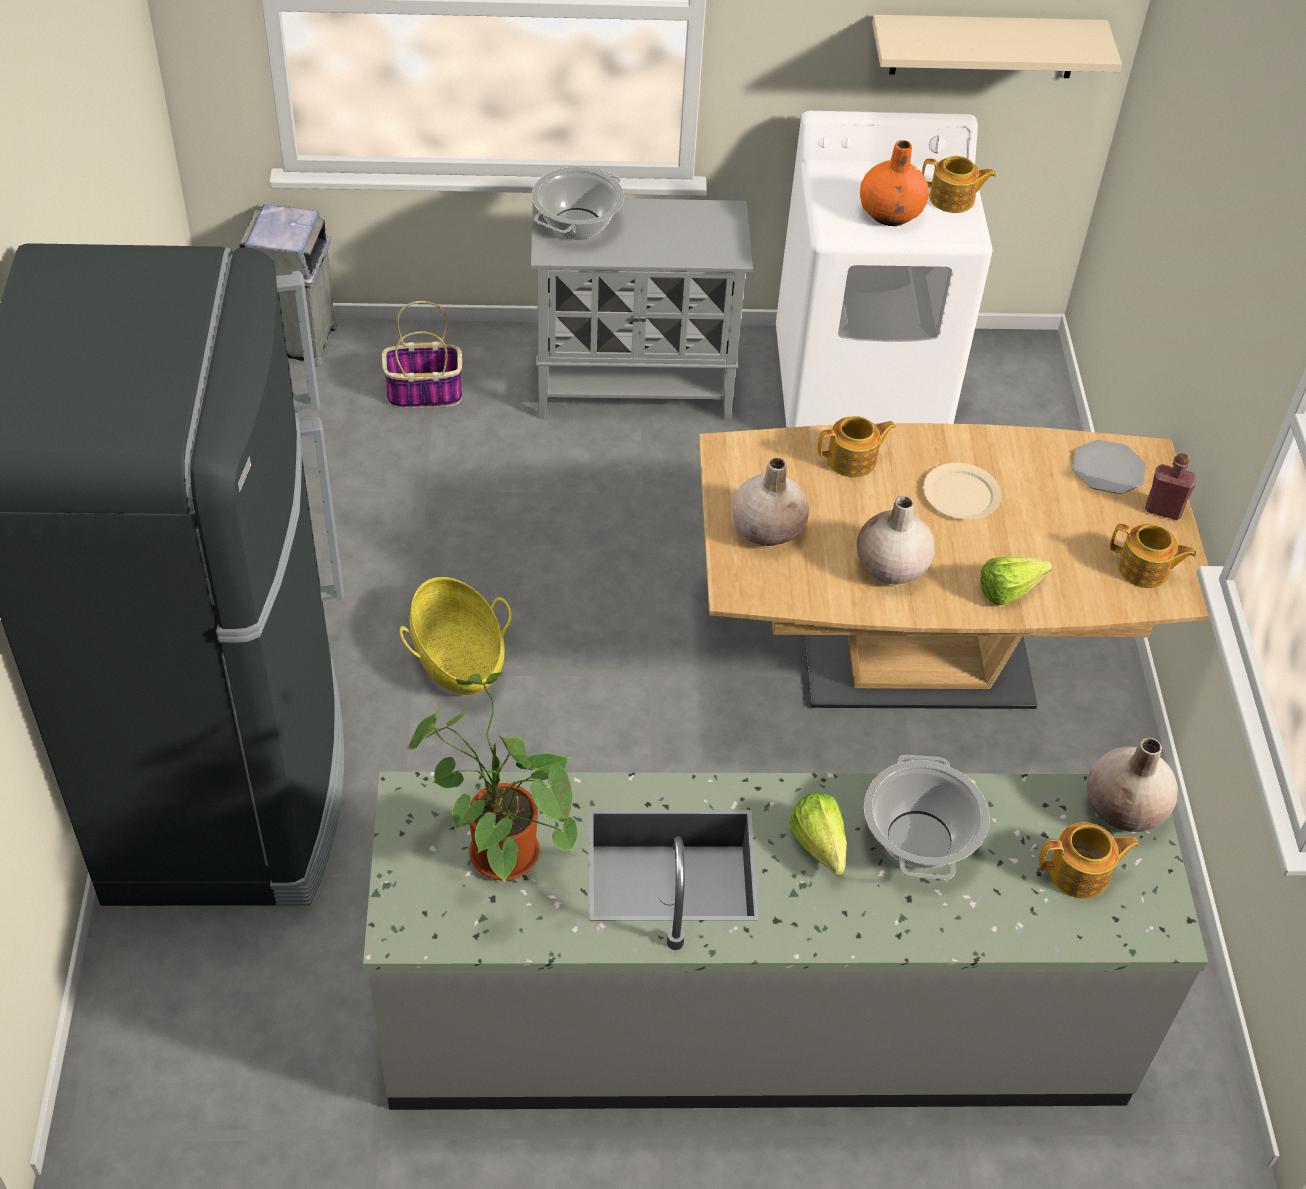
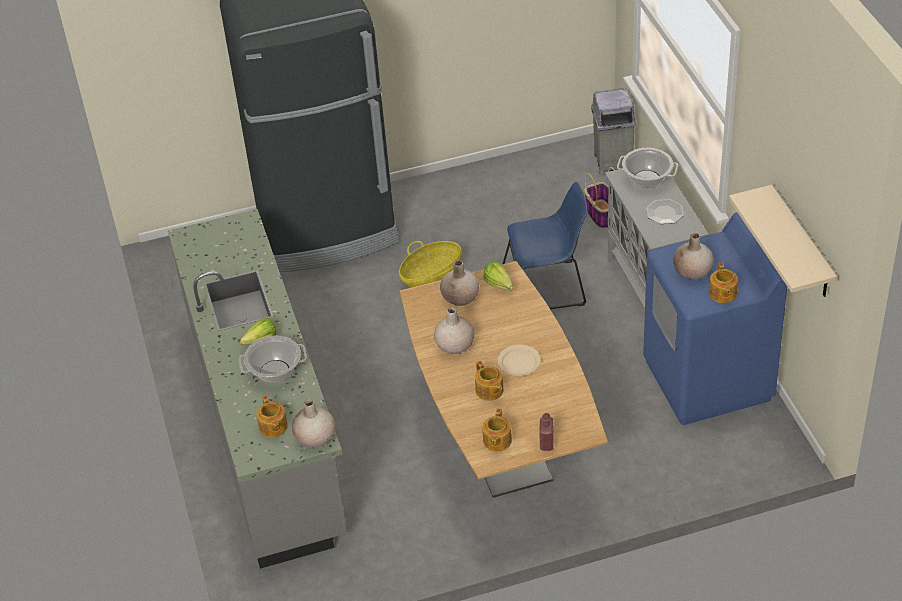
camera: 80 degrees right, 5 degrees down
potted plant [408,672,578,882] -> none
white washing machine [776,111,993,428] -> blue washing machine [643,212,787,425]
teapot [818,416,896,478] -> teapot moved to [475,361,504,401]
orange vase [860,140,929,226] -> beige vase [673,233,714,280]
lettuce [980,557,1052,605] -> lettuce moved to [484,261,513,291]
plate [1072,440,1146,494] -> plate moved to [646,199,684,224]
none -> blue chair [503,182,587,309]

